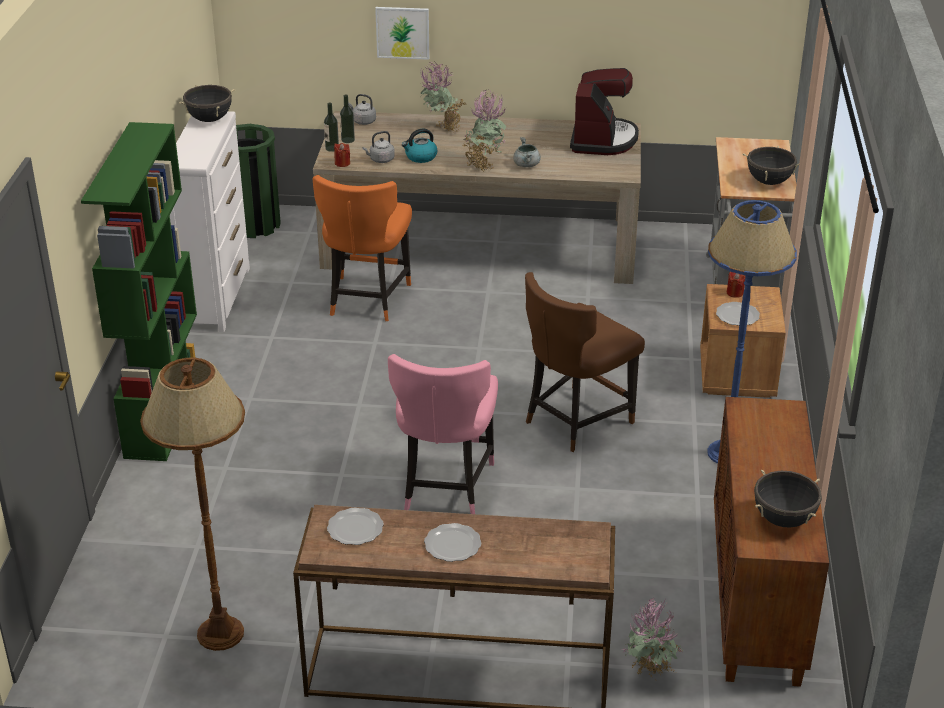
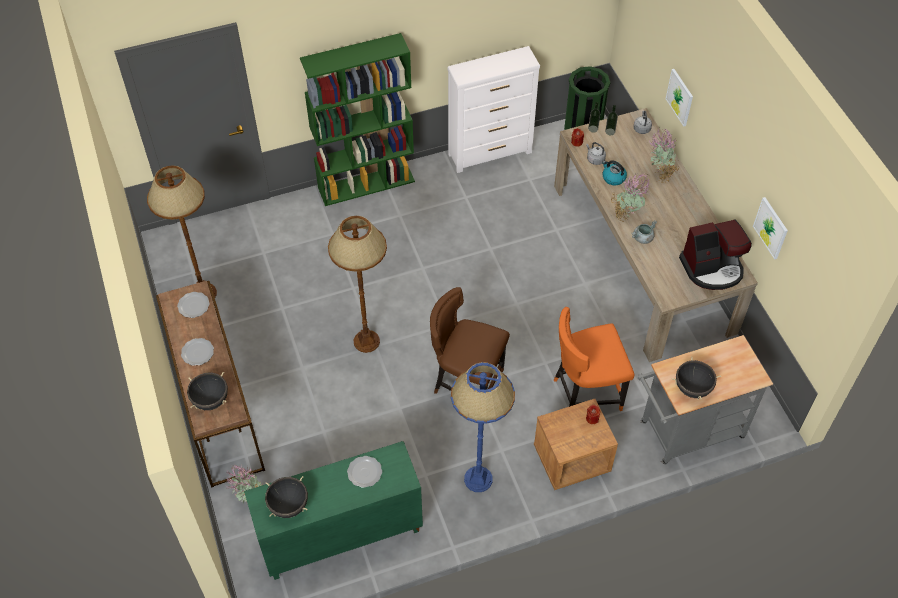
camera: 65 degrees right, 20 degrees up
black cooking pot [179,85,235,122] -> black cooking pot moved to [187,372,228,410]
orange chair [313,175,412,321] -> orange chair moved to [554,307,634,411]
pink chair [388,354,498,514] -> brown floor lamp [328,216,387,353]
brown cabinet [714,397,829,687] -> green cabinet [244,441,423,580]
plate [716,302,760,326] -> plate moved to [347,456,382,488]
none -> picture [753,197,788,260]

